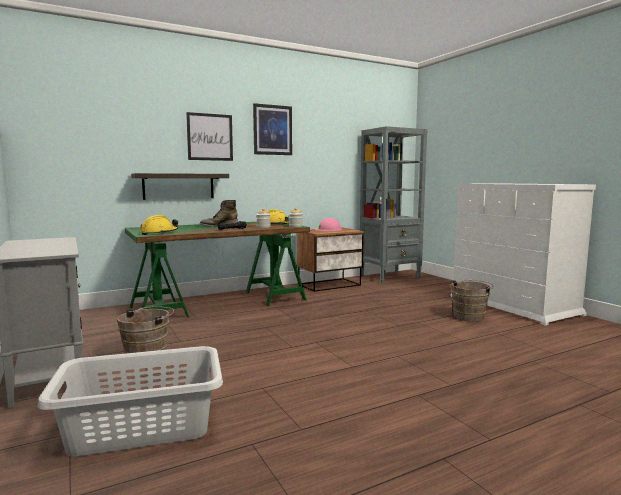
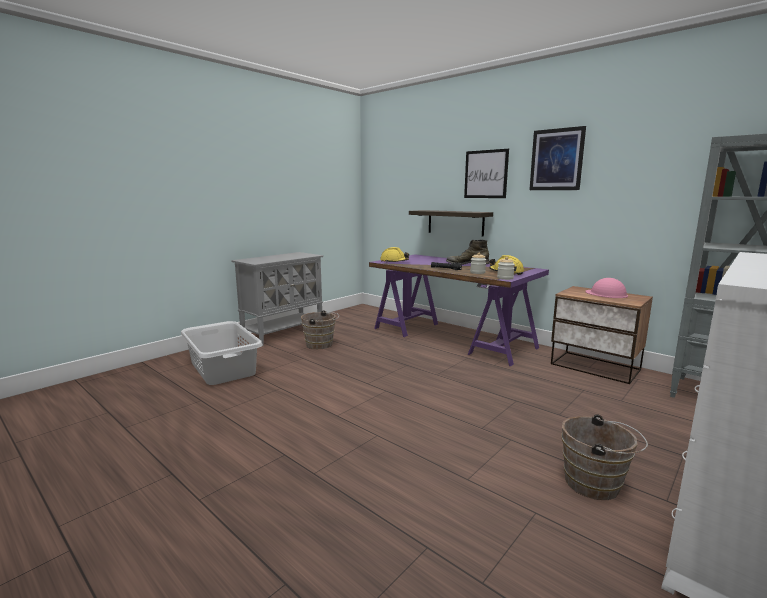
camera: 70 degrees right, 5 degrees up
green desk [125,222,310,318] -> purple desk [369,254,549,366]

